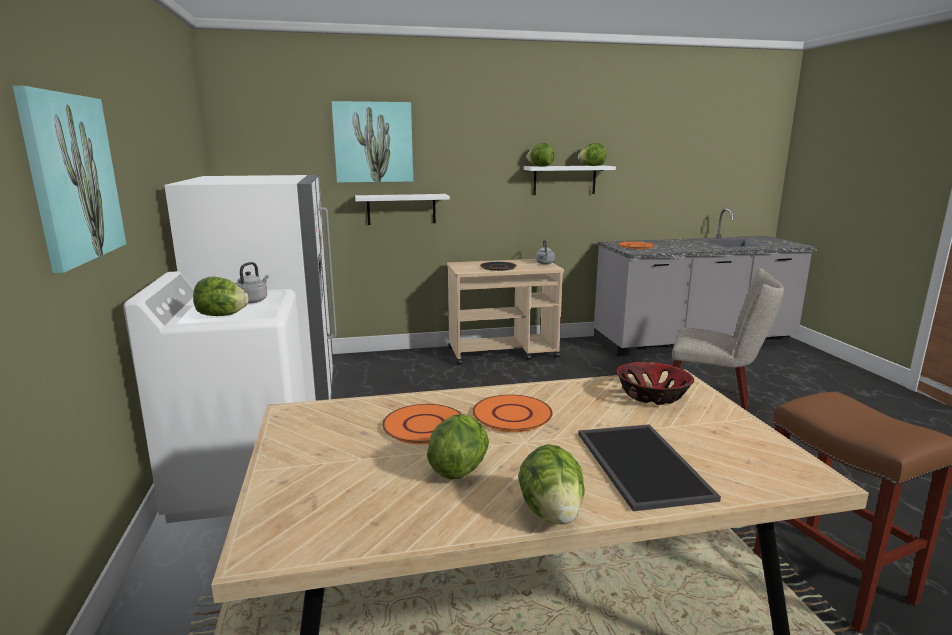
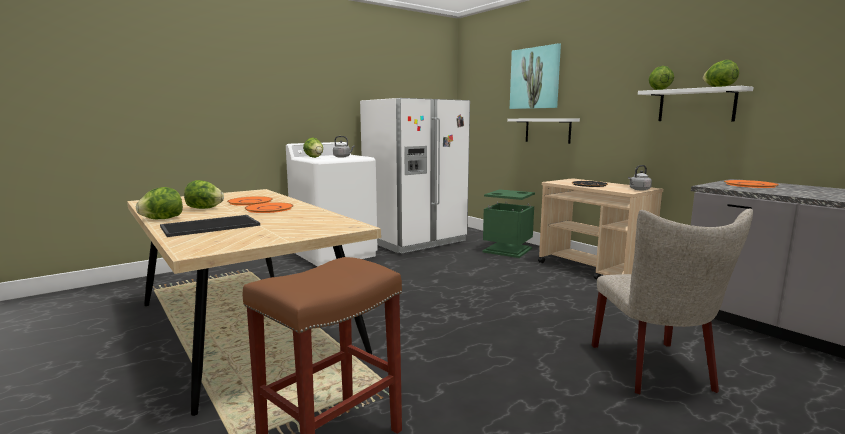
camera: 65 degrees right, 5 degrees down
picture [13,86,126,273] -> none
bowl [616,362,694,405] -> none
none -> green trash can [483,189,535,258]

